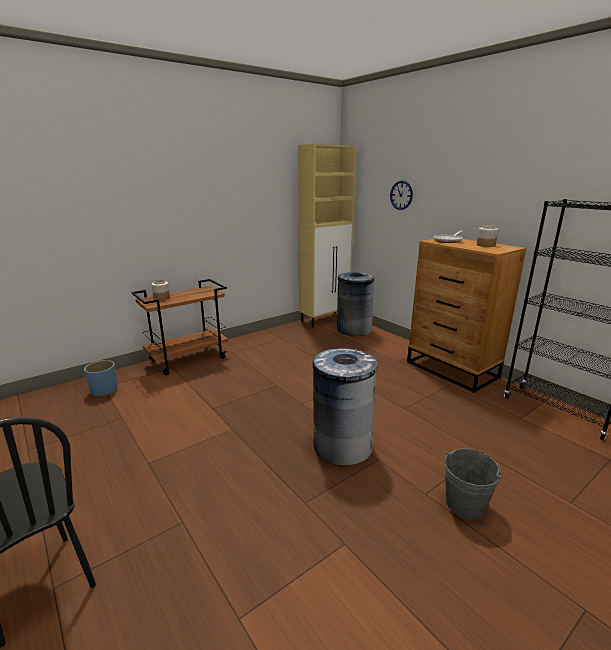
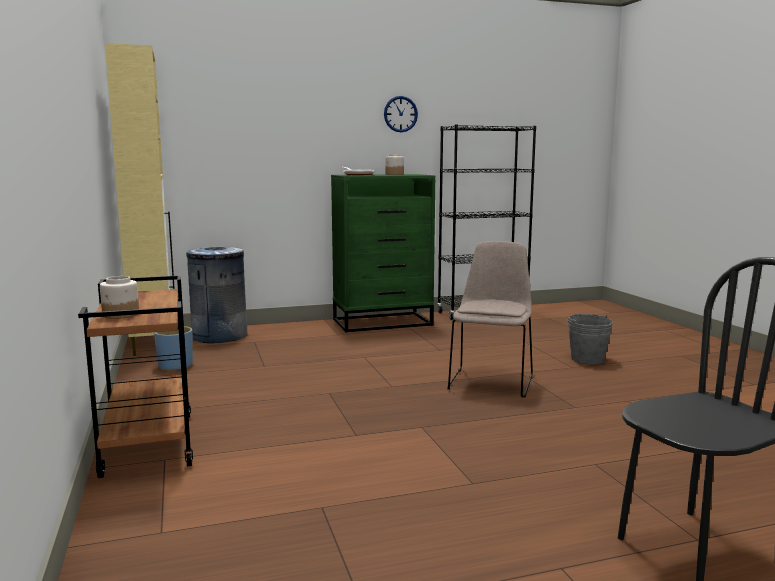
camera: 70 degrees left, 10 degrees down
blue planter [84,360,118,397] -> blue planter moved to [154,326,193,370]
grey trash can [313,348,378,466] -> beige chair [447,241,533,398]
wall clock [390,180,413,210] -> wall clock moved to [384,96,418,132]
brown dresser [407,238,526,393] -> green dresser [331,174,435,332]

